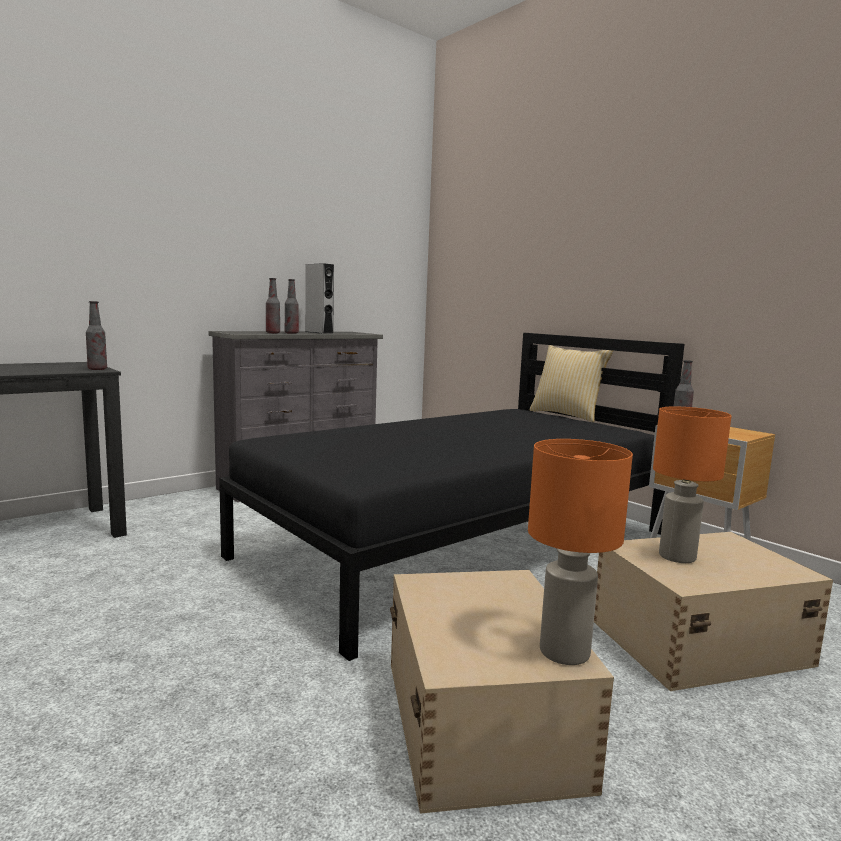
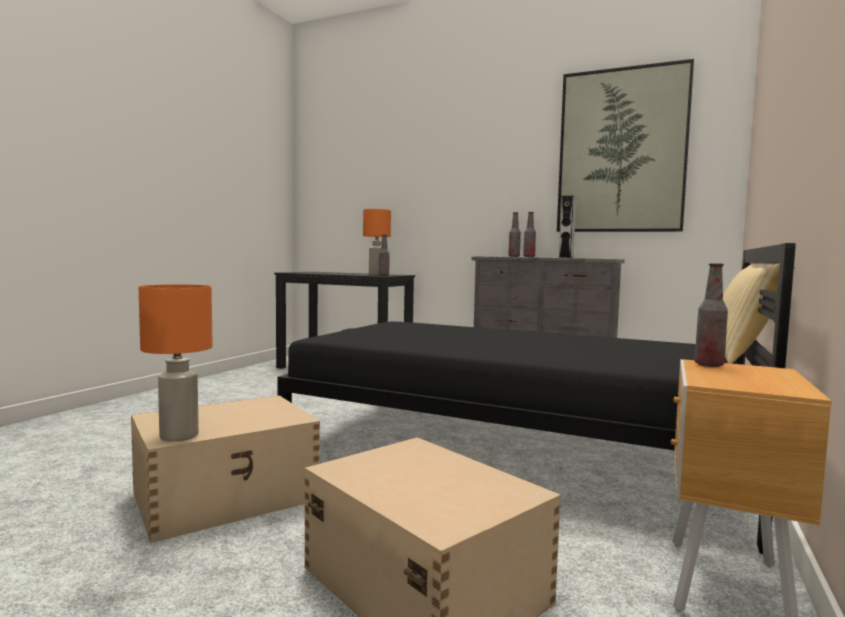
camera: 65 degrees right, 5 degrees down
orange table lamp [653,406,732,563] -> orange table lamp moved to [363,209,391,275]
none -> picture [557,59,694,232]

